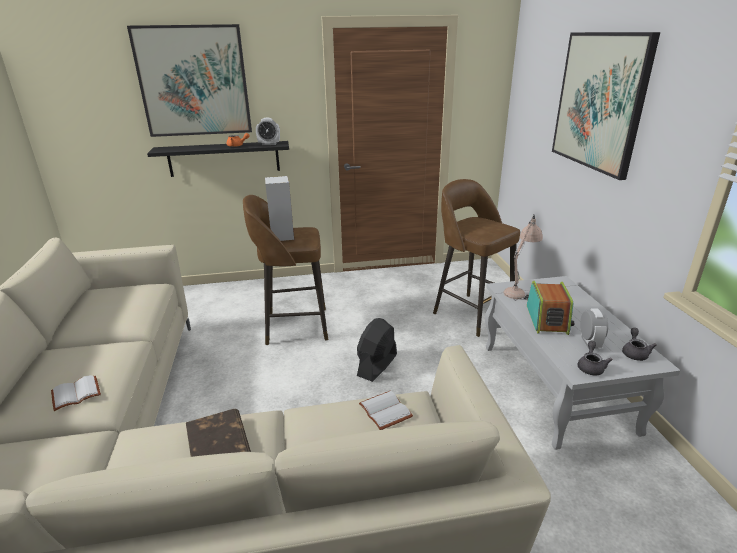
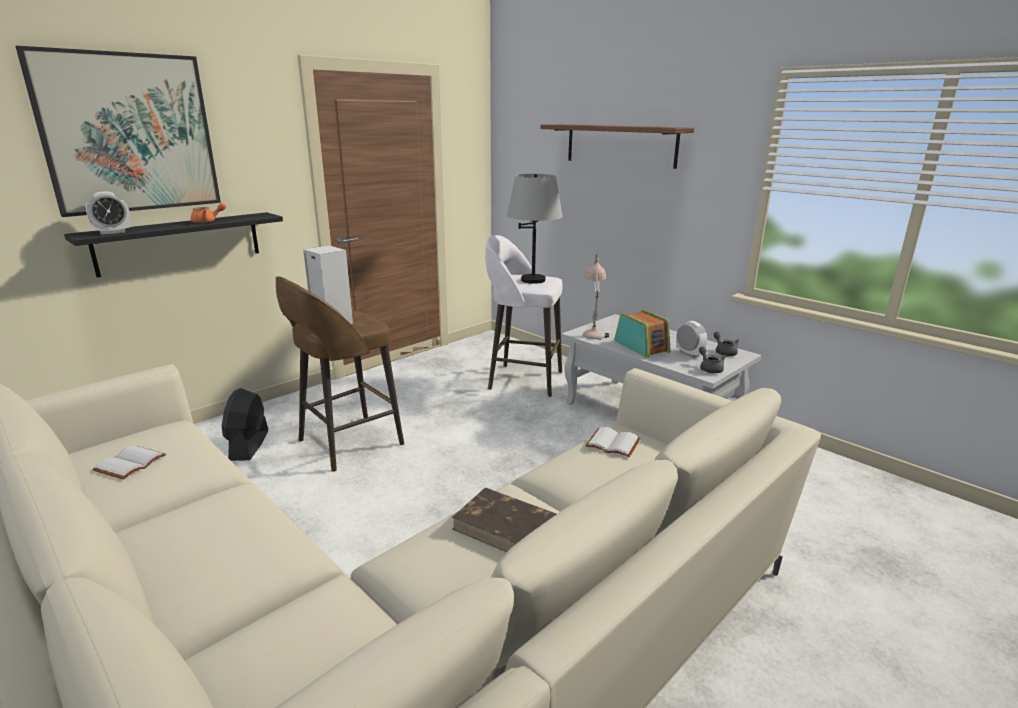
camera: 35 degrees left, 5 degrees down
white book [51,375,101,411] -> white book moved to [92,445,166,480]
alarm clock [256,118,280,145] -> alarm clock moved to [86,192,131,235]
black fan [357,318,397,382] -> black fan moved to [222,388,268,461]
brown stool [433,179,520,337] -> white stool [485,235,563,397]
picture [552,32,660,180] -> brown shelf [541,124,694,169]
none -> grey table lamp [507,174,563,284]

